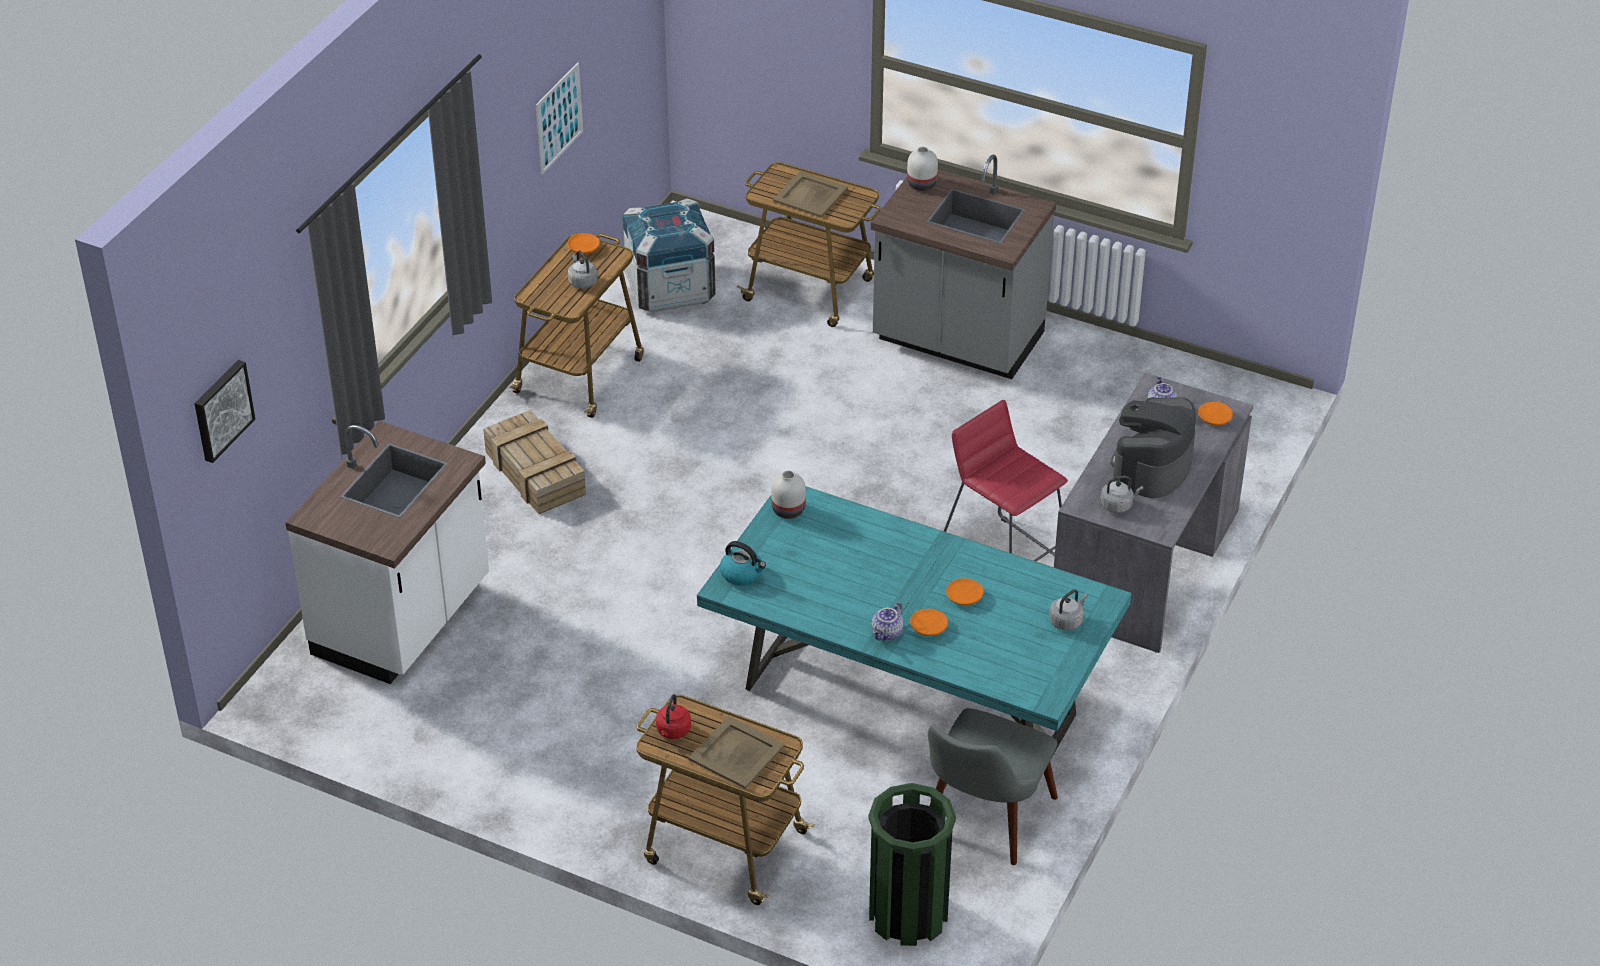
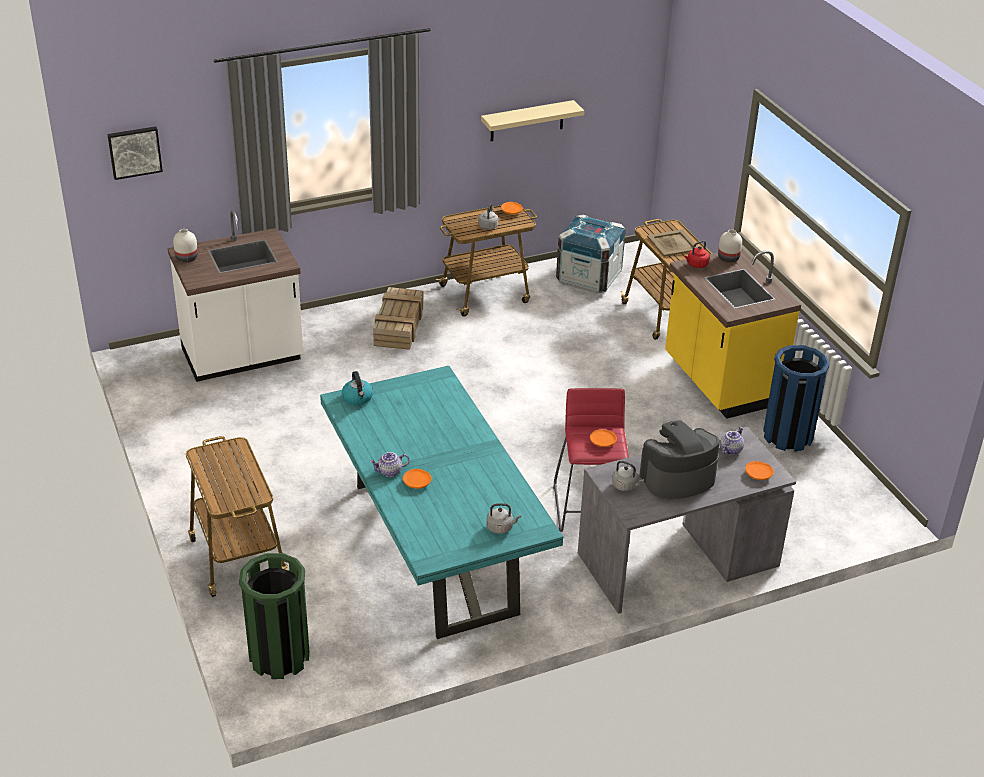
camera: 40 degrees right, 5 degrees down
picture [536,62,583,175] -> beige shelf [481,100,584,141]
red kettle [656,694,691,739] -> red kettle moved to [684,240,710,268]
beige tray [689,716,785,789] -> none
white vase [771,471,806,519] -> white vase moved to [173,229,198,263]
grey counter [871,154,1056,379] -> yellow counter [665,248,801,419]
grey chair [928,708,1058,865] -> none
orange plate [946,578,983,605] -> orange plate moved to [590,429,617,447]
none -> blue trash can [763,345,830,452]

